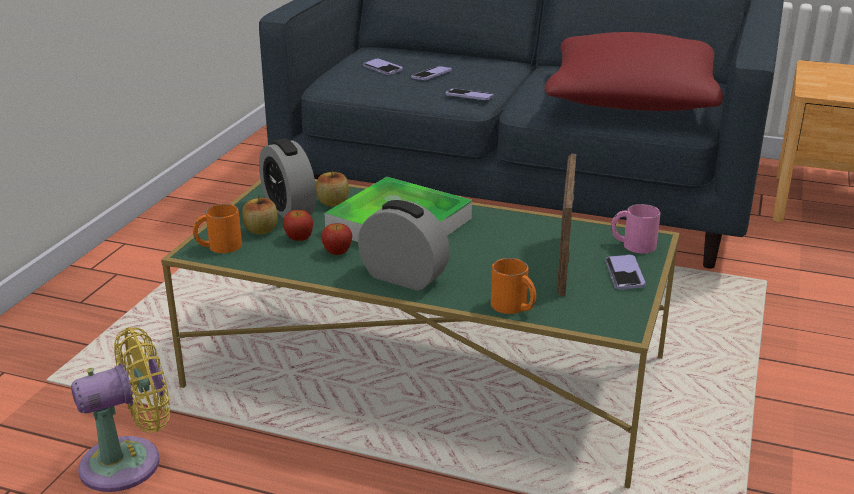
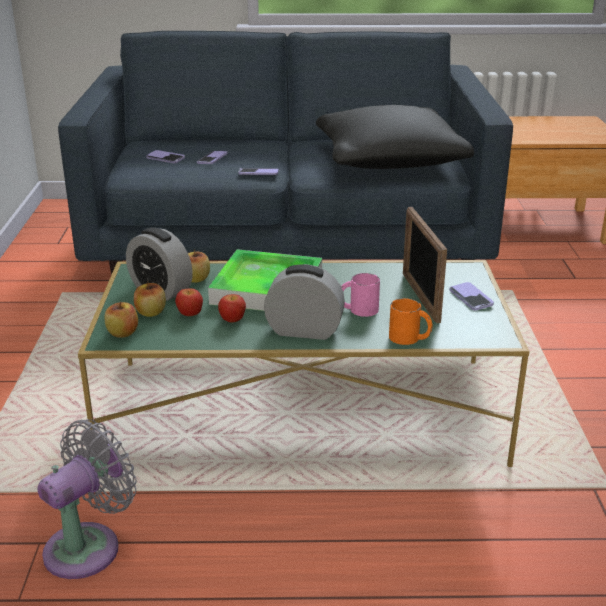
camera: 20 degrees left, 0 degrees up
yellow fan [71,327,170,492] -> grey fan [38,419,137,579]
orange mug [193,204,242,253] -> apple [104,302,138,338]
red pillow [545,32,724,111] -> black pillow [316,105,474,169]
pink mug [611,204,661,253] -> pink mug moved to [341,273,380,317]

